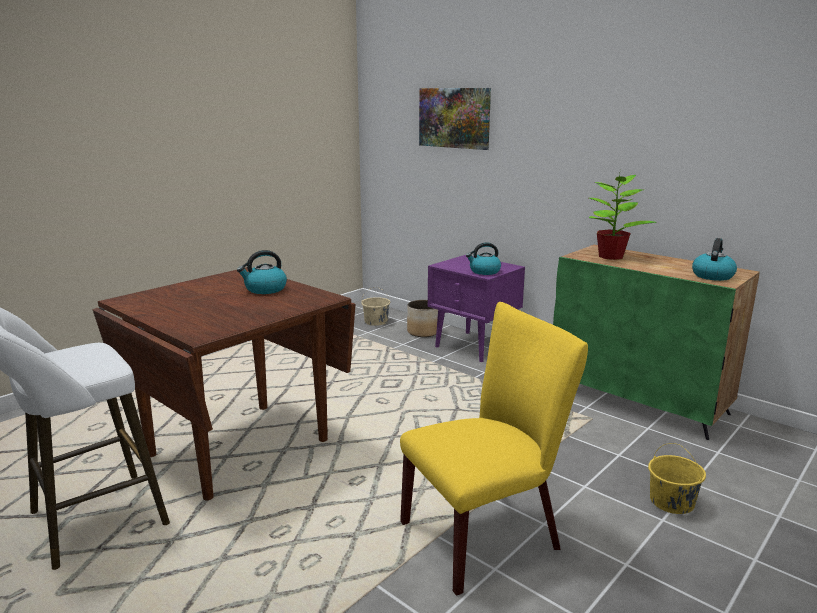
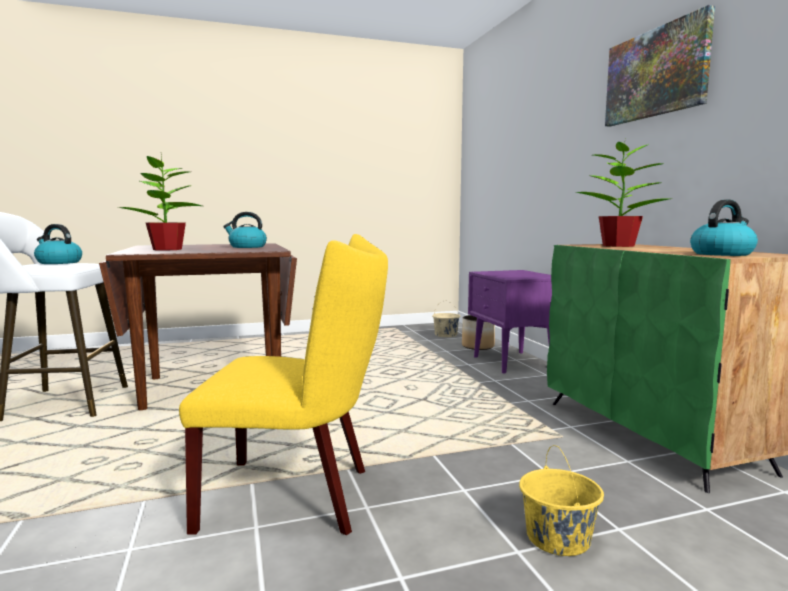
camera: 30 degrees right, 10 degrees down
picture [419,88,491,150] -> picture moved to [605,5,715,126]
kettle [466,242,501,275] -> kettle moved to [34,224,82,264]
none -> potted plant [118,155,202,251]

